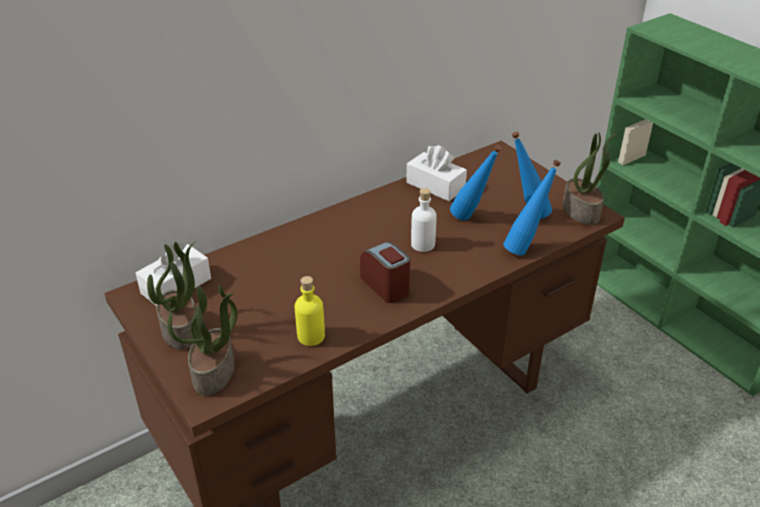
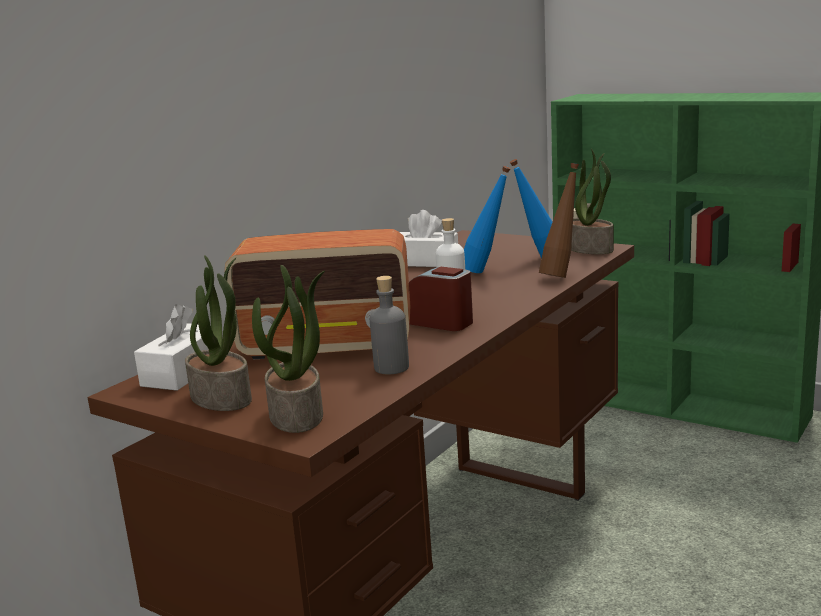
camera: 20 degrees left, 20 degrees down
yellow bottle [295,276,325,346] -> grey bottle [370,276,409,374]
blue bottle [503,160,561,255] -> brown bottle [539,163,579,278]
none -> radio [225,229,411,359]

